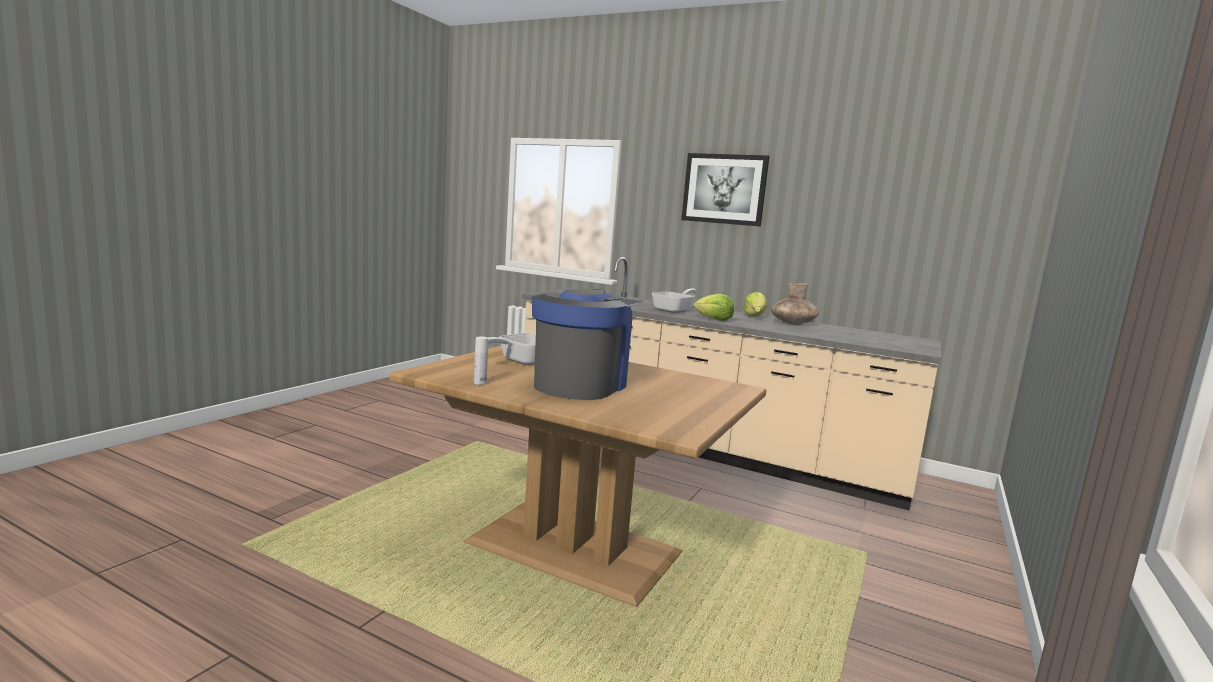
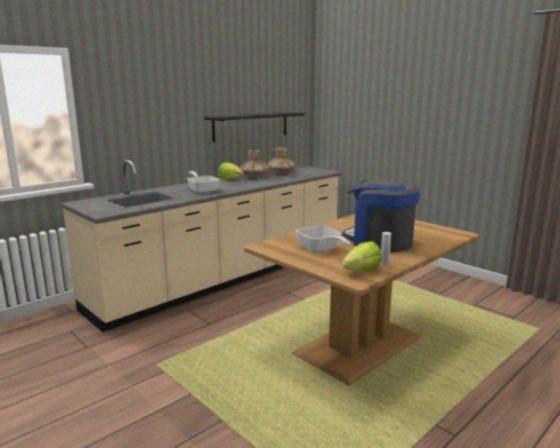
camera: 70 degrees left, 5 degrees up
picture [681,153,769,226] -> none
lettuce [694,294,734,321] -> lettuce moved to [341,241,382,271]
none -> black shelf [204,112,305,142]
none -> brown vase [267,147,295,174]

